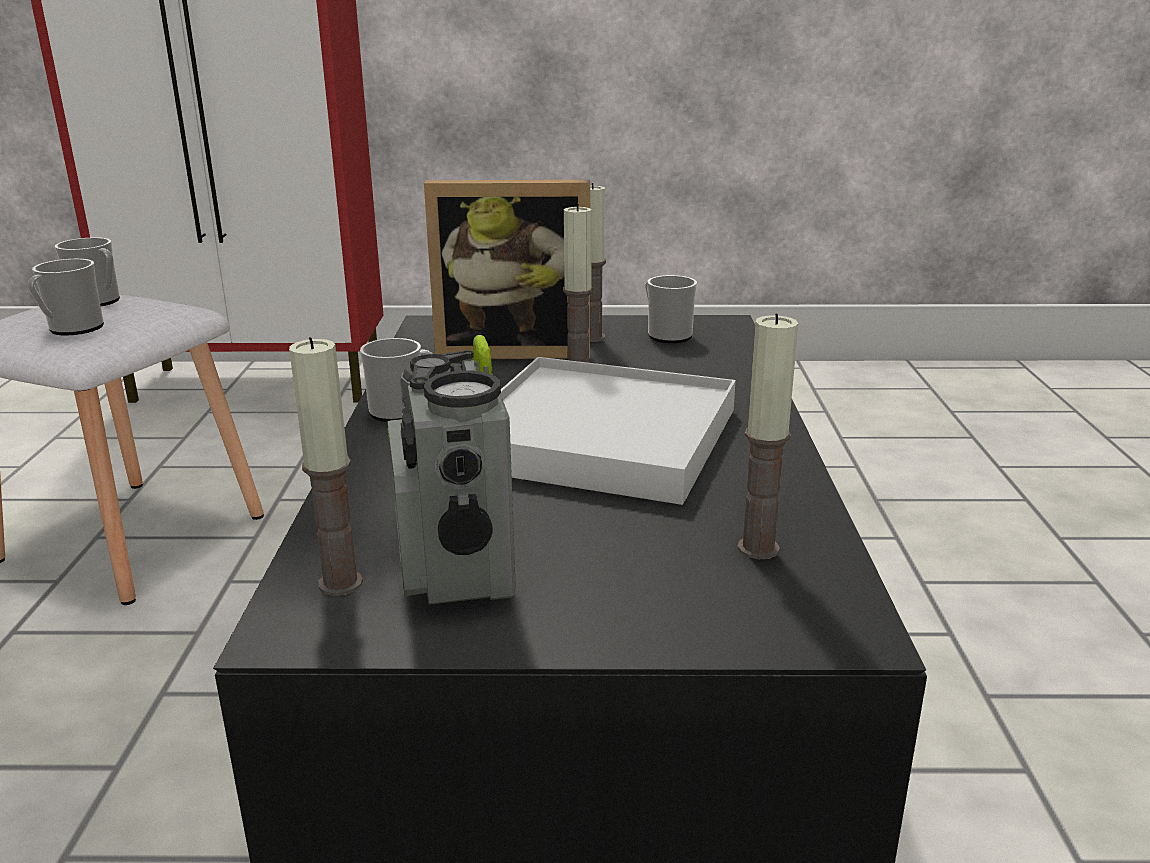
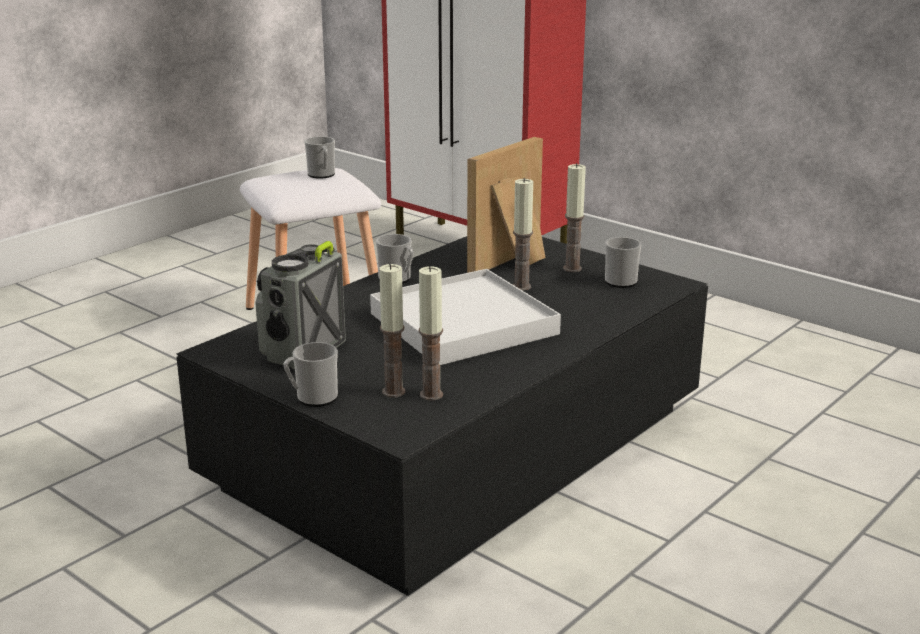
camera: 40 degrees right, 0 degrees up
mug [28,259,104,336] -> mug moved to [284,342,338,407]
candle [289,337,363,596] -> candle moved to [379,264,406,398]
picture frame [424,180,590,359] -> picture frame turned 90 degrees clockwise [467,137,546,273]

